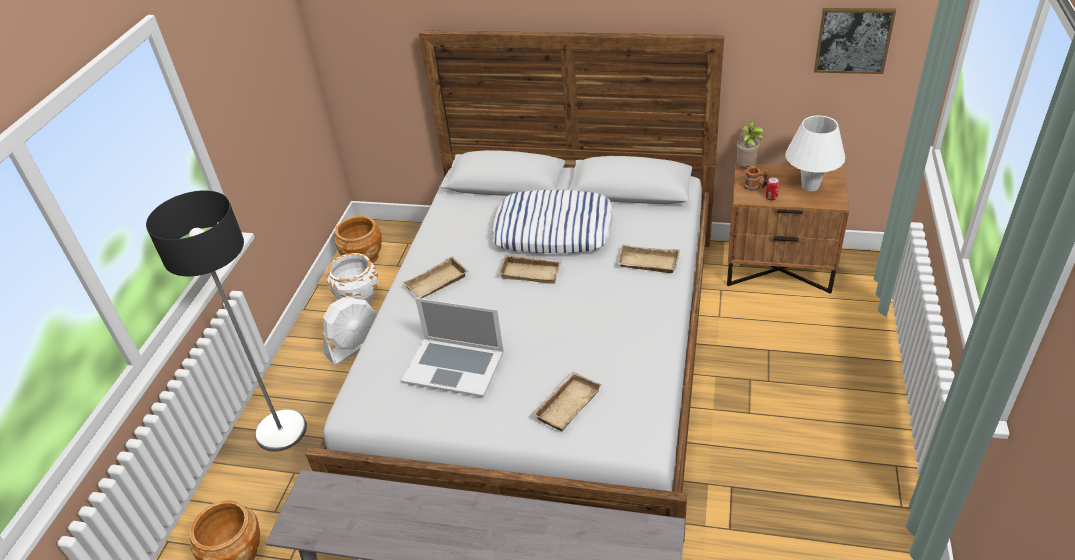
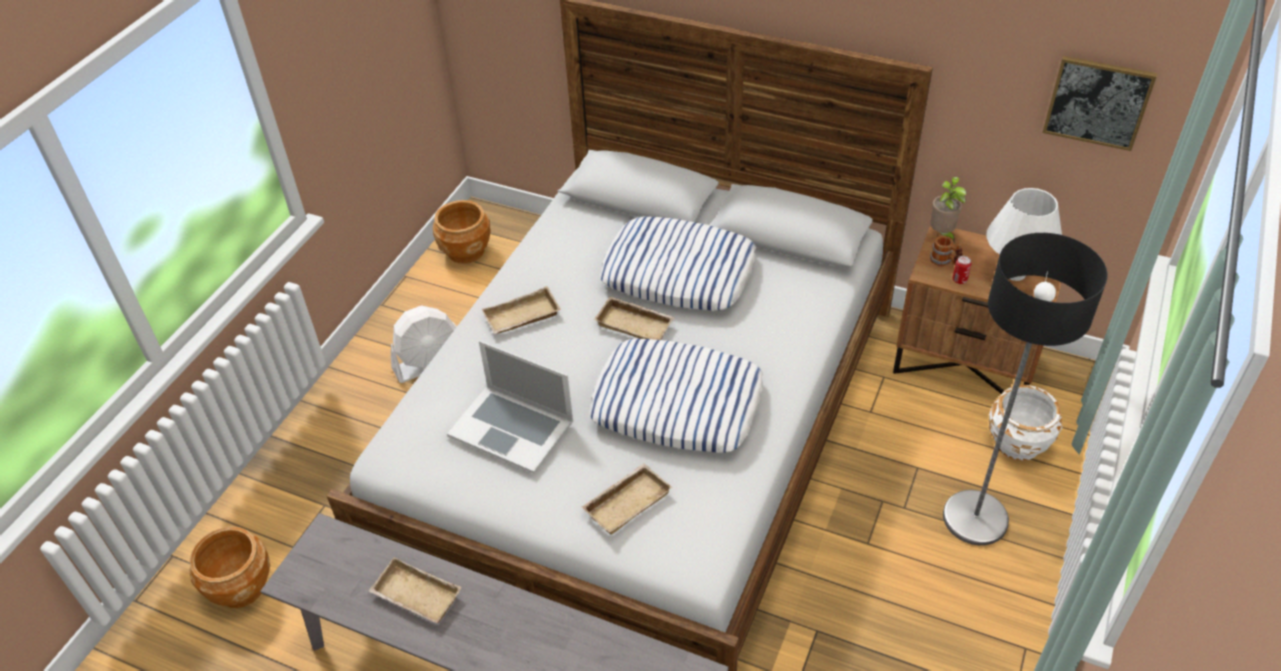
camera: 10 degrees right, 5 degrees up
floor lamp [146,190,307,452] -> floor lamp moved to [943,233,1108,545]
white planter [327,253,379,303] -> white planter moved to [989,385,1062,461]
beige tray [616,245,680,273] -> beige tray moved to [369,557,462,623]
none -> pillow [589,339,763,453]

